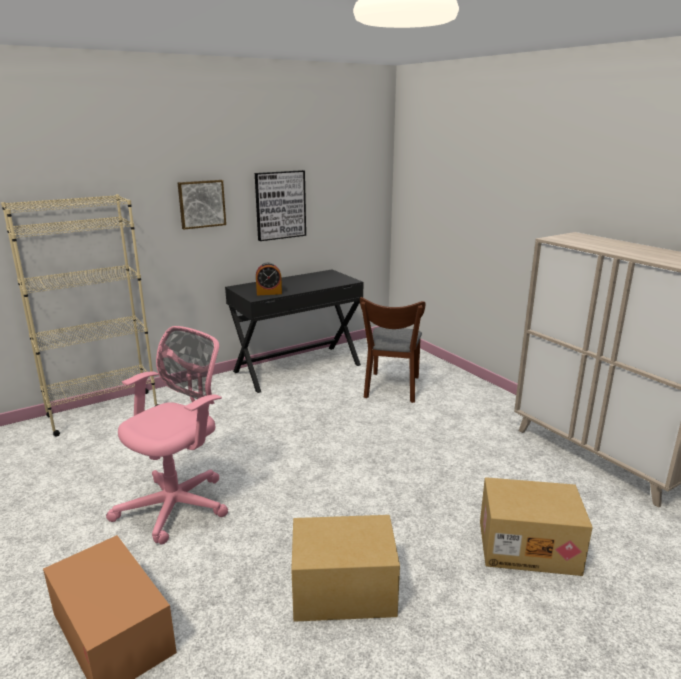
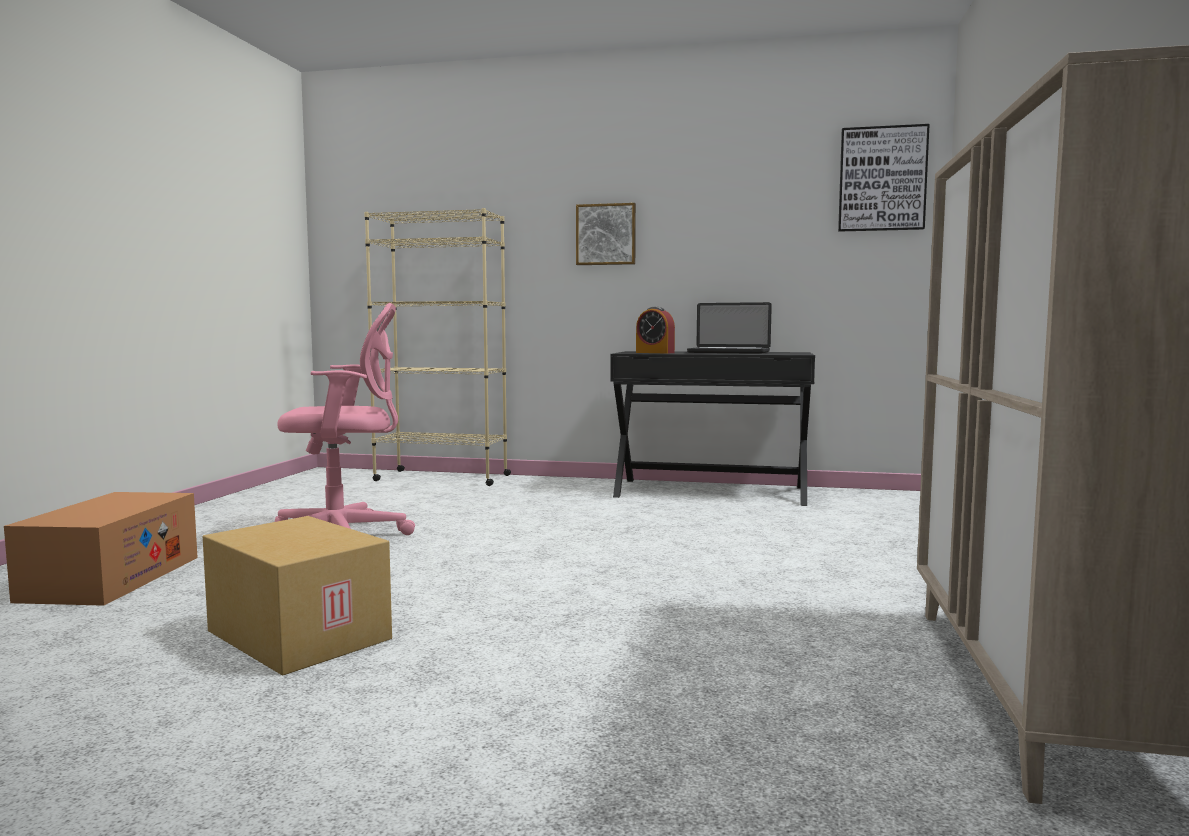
camera: 45 degrees right, 15 degrees down
picture [255,170,306,241] -> picture moved to [838,124,930,232]
brown chair [360,297,425,403] -> none
cardboard box [480,477,593,576] -> none
none -> laptop [687,302,772,354]

